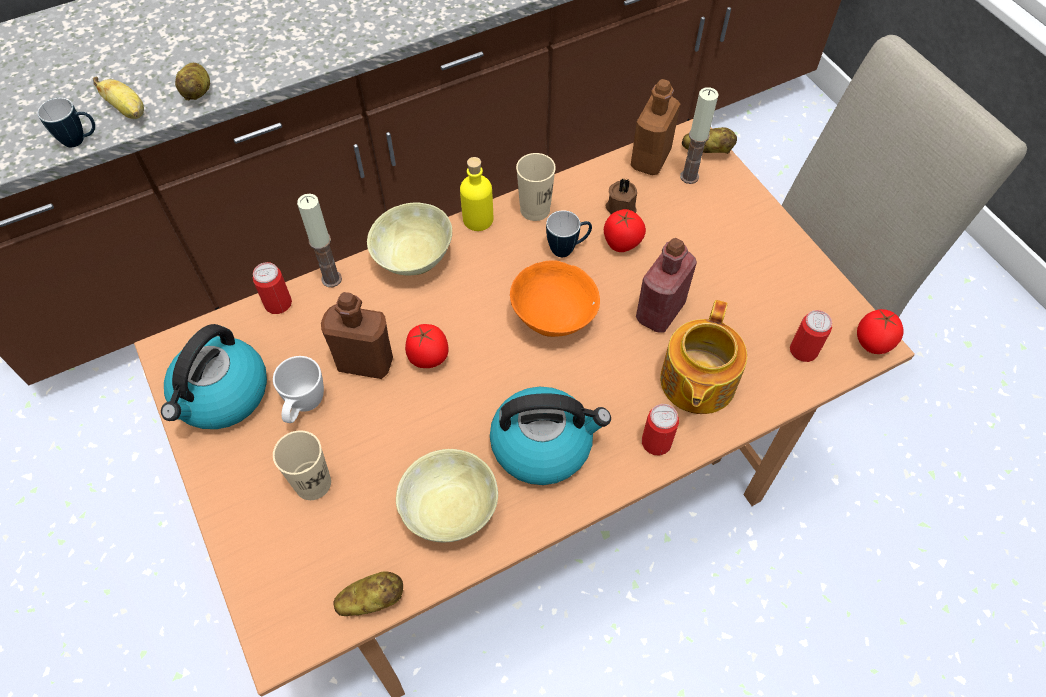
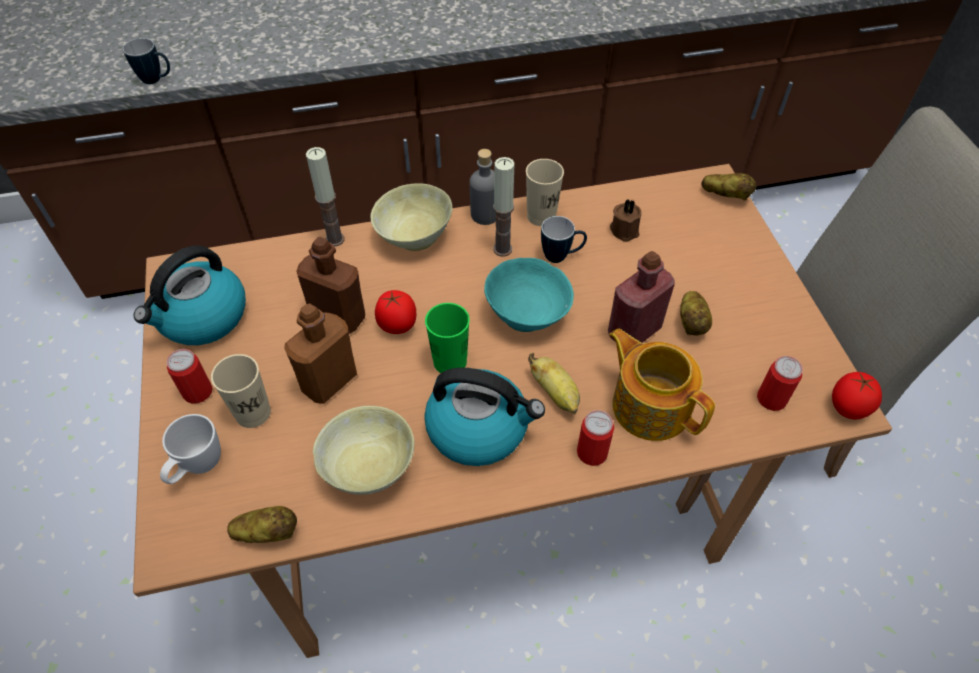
camera: 15 degrees right, 5 degrees down
banana [93,77,144,119] -> banana moved to [528,353,580,414]
potato [175,63,210,100] -> potato moved to [680,291,712,336]
can [253,262,292,314] -> can moved to [167,349,212,404]
white mug [273,356,324,423] -> white mug moved to [160,414,221,484]
yellow bottle [460,157,493,231] -> grey bottle [470,149,496,225]
orange bowl [510,260,600,337] -> turquoise bowl [484,258,574,332]
tomato [604,209,646,252] -> none
brown bottle [631,79,680,175] -> brown bottle moved to [284,303,357,404]
teapot [660,300,747,414] -> teapot turned 105 degrees clockwise [609,329,715,441]
candle [680,87,719,184] -> candle moved to [493,157,515,256]
none -> green cup [425,303,470,373]

